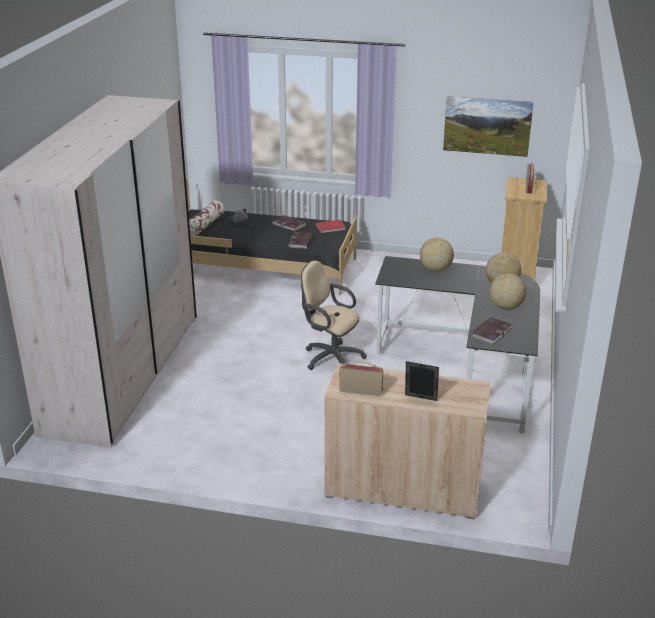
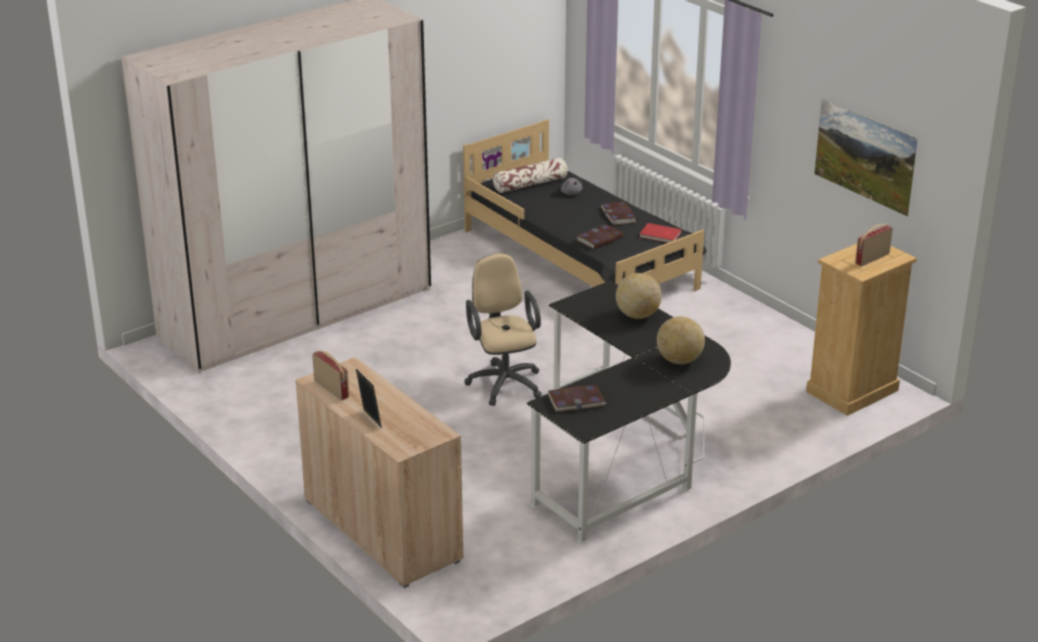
camera: 40 degrees right, 0 degrees up
globe [489,273,527,310] -> none

